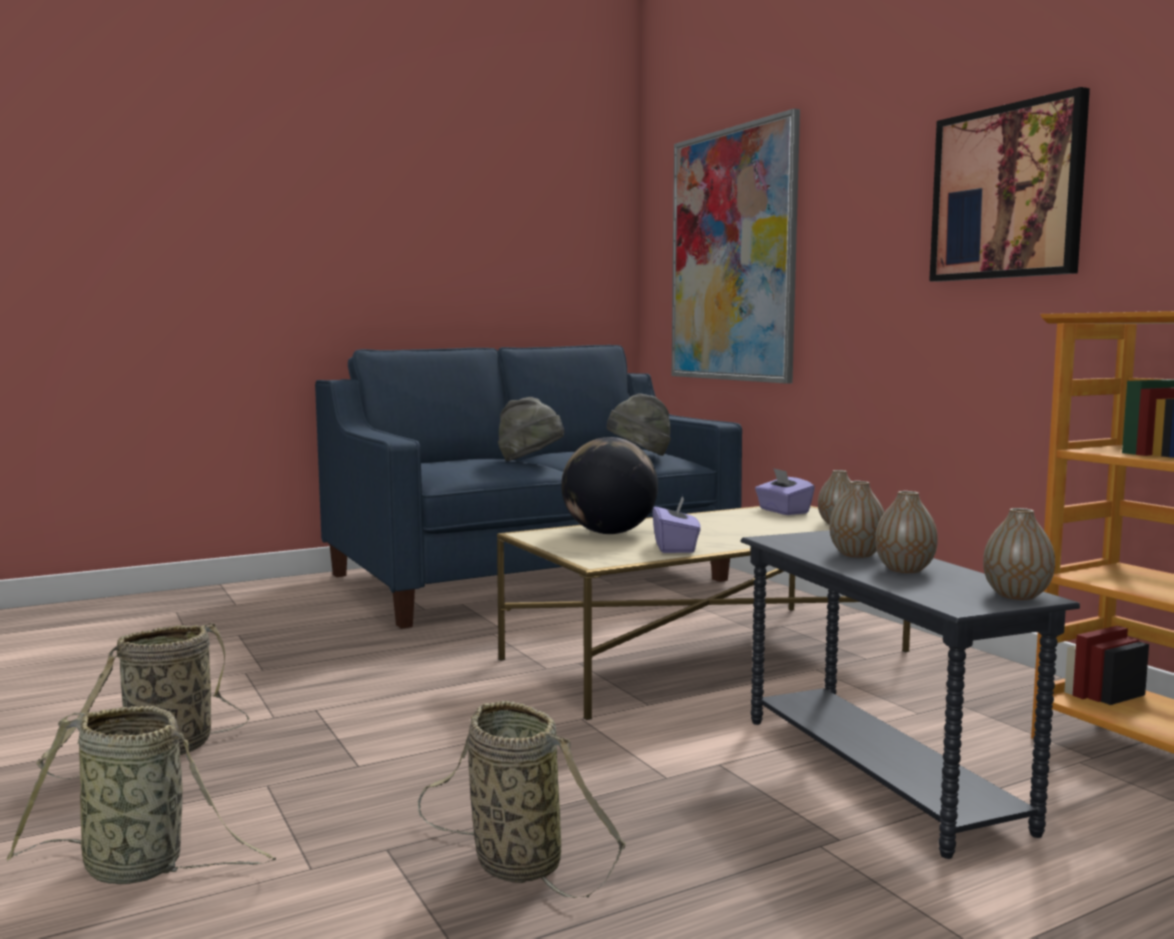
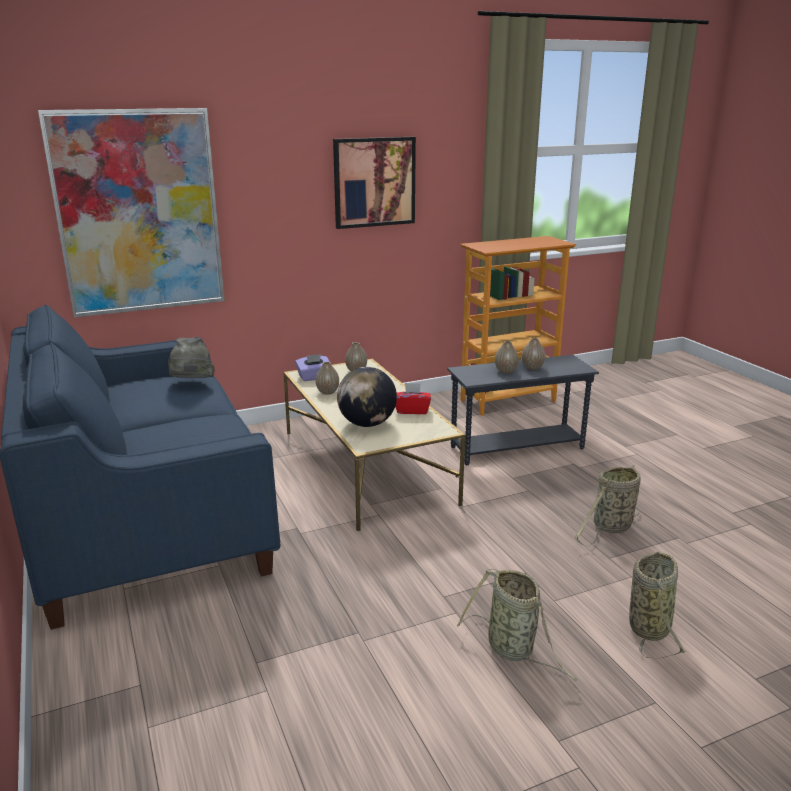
camera: 85 degrees left, 15 degrees up
grey hat [498,397,565,461] -> none
purple tissue box [652,495,701,553] -> red tissue box [396,383,431,414]
vase [983,508,1055,600] -> vase moved to [316,362,339,395]

